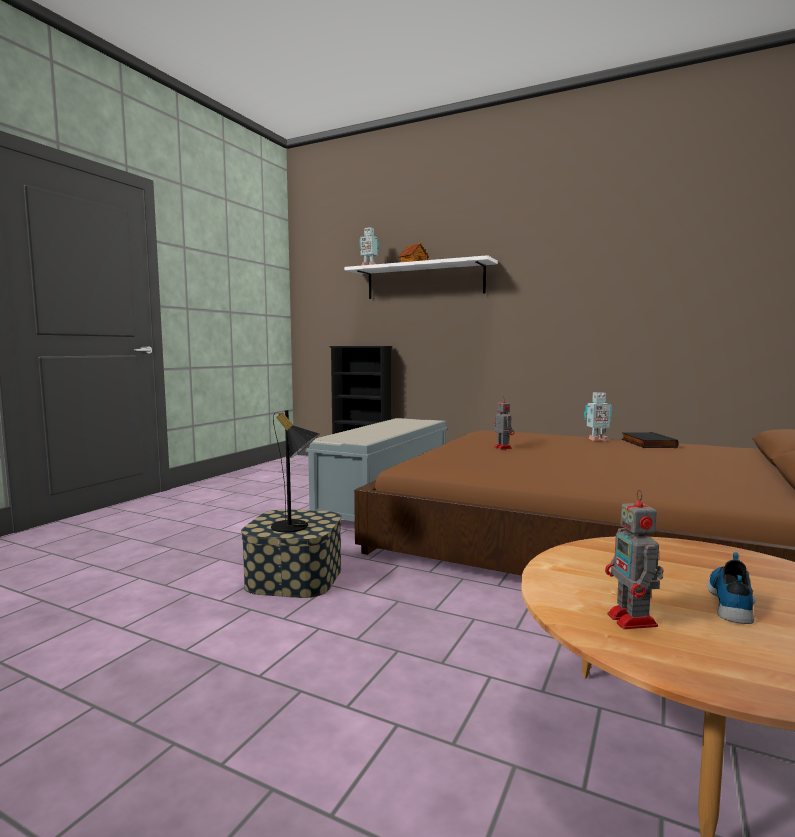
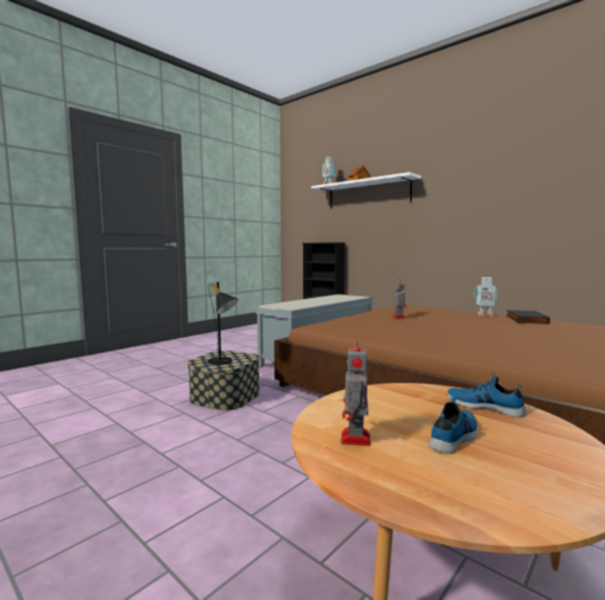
camera: 15 degrees right, 0 degrees up
none -> shoe [447,372,526,417]

